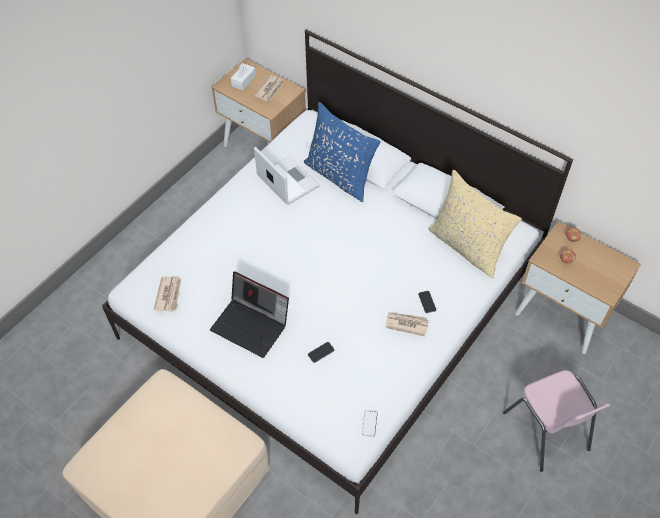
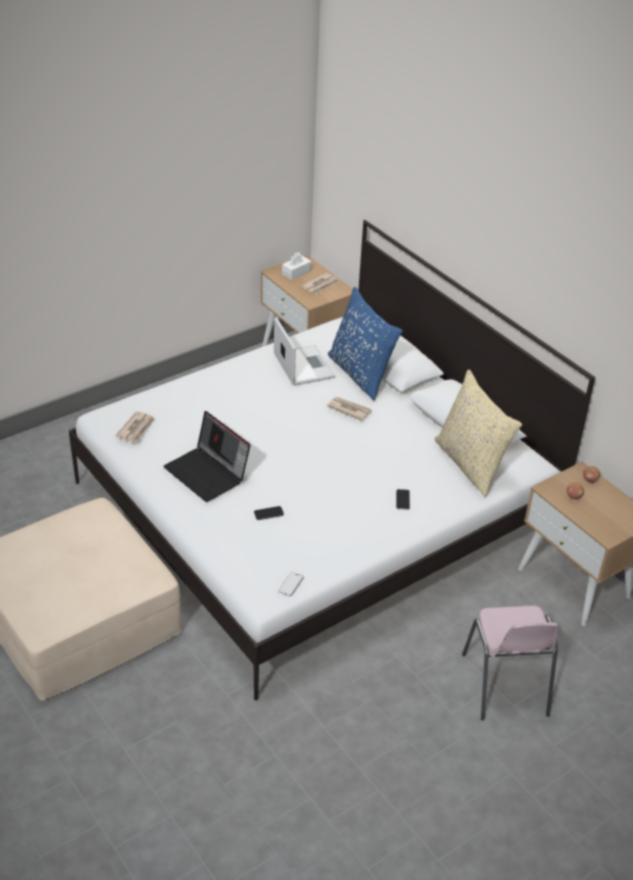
camera: 15 degrees right, 15 degrees down
newspaper [386,312,429,336] -> newspaper moved to [327,397,372,421]

